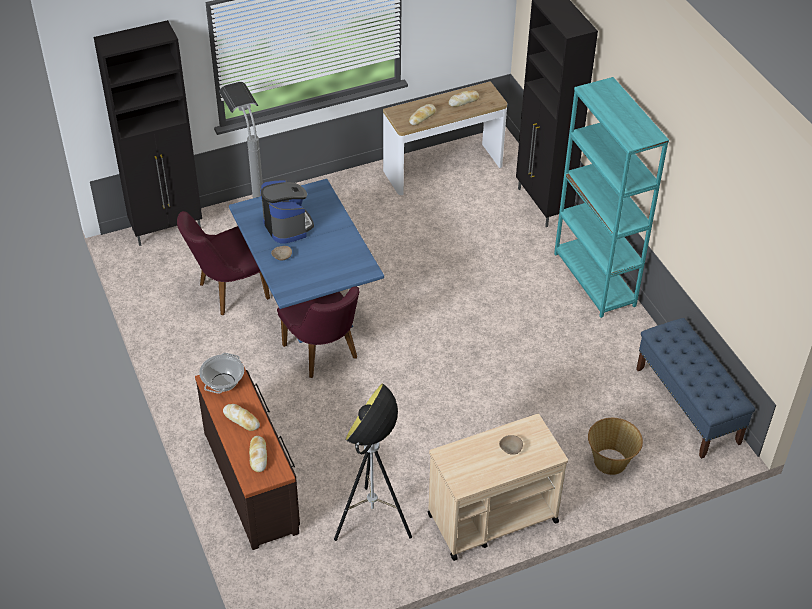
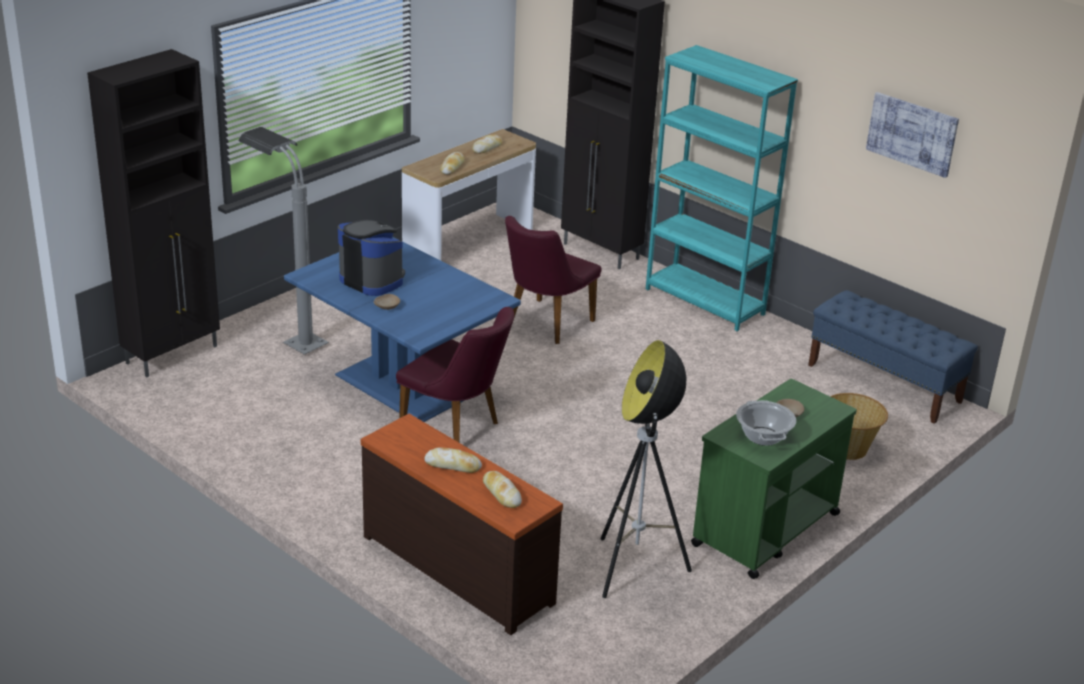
camera: 25 degrees left, 15 degrees down
purple chair [177,211,270,315] -> purple chair moved to [505,216,602,344]
cooking pot [199,353,244,394] -> cooking pot moved to [736,400,796,446]
beige cart [428,414,568,561] -> green cart [691,379,857,579]
none -> picture [866,92,959,178]

